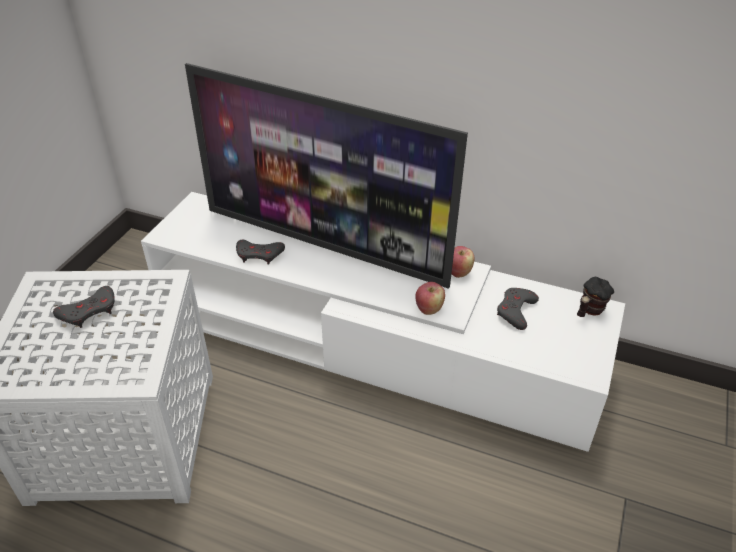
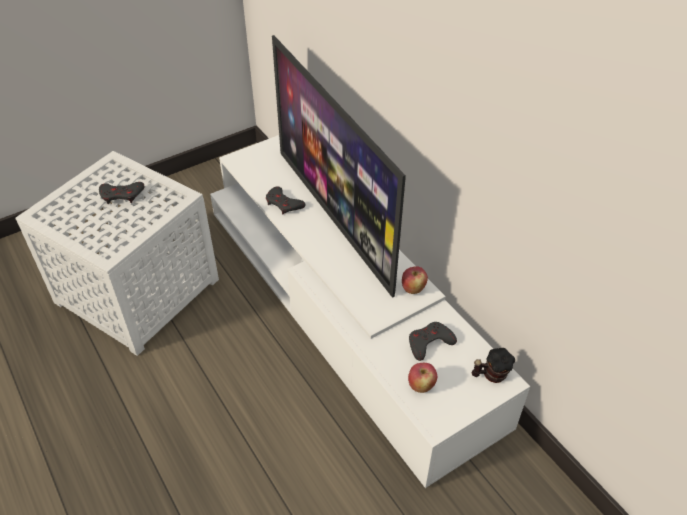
camera: 35 degrees right, 5 degrees up
apple [415,282,445,315] -> apple moved to [408,363,437,393]

